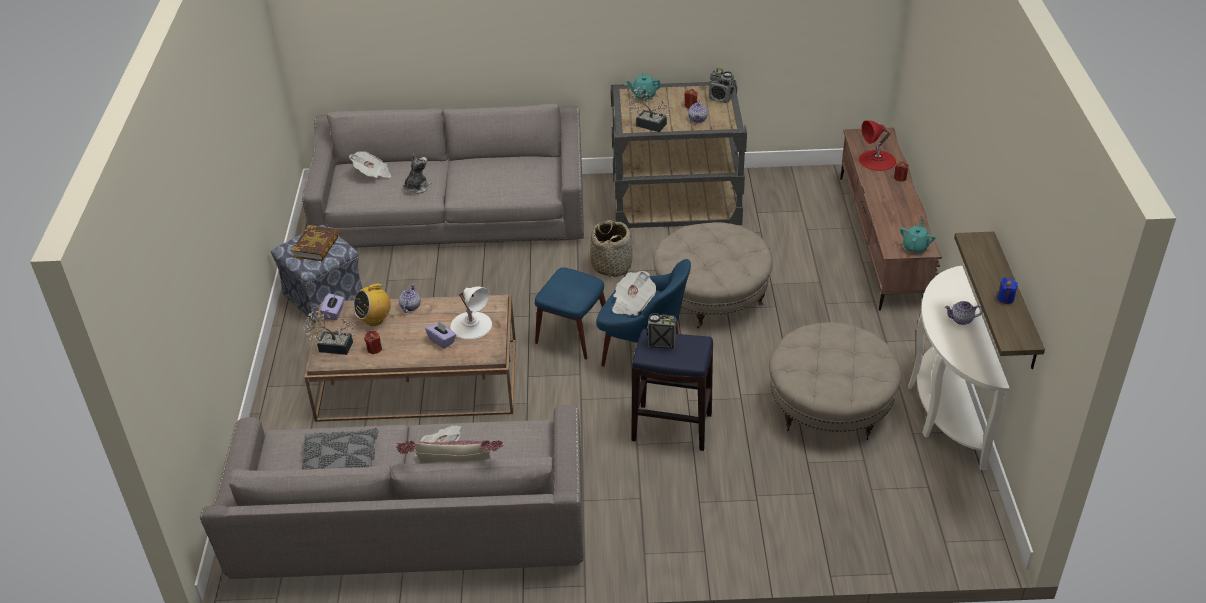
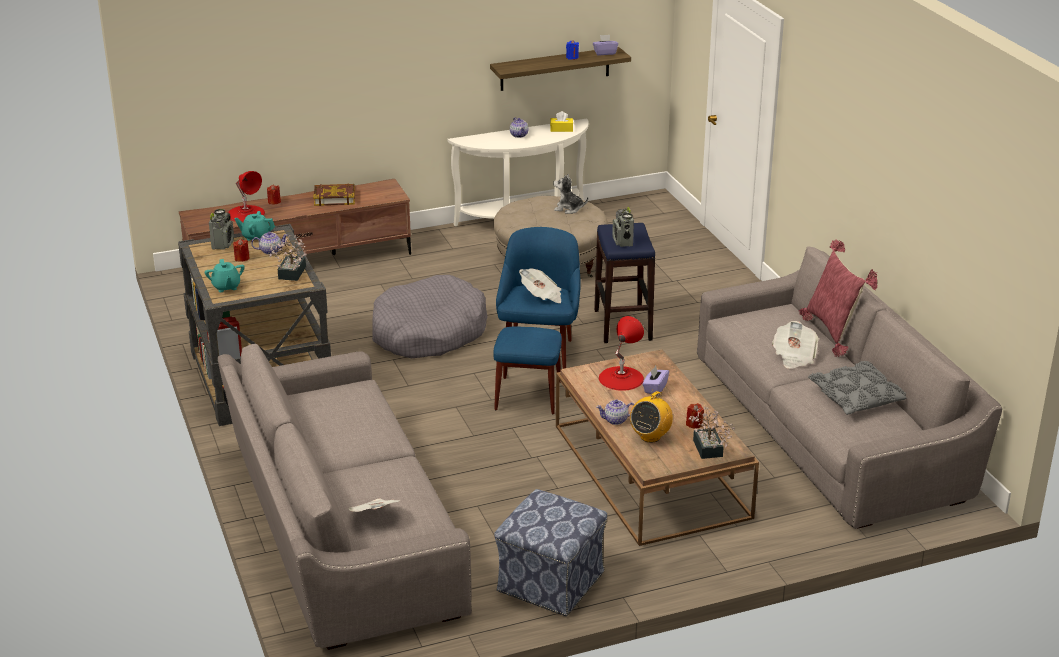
camera: 110 degrees left, 10 degrees down
book [291,225,340,261] -> book moved to [313,183,355,206]
purple tissue box [320,293,344,320] -> purple tissue box moved to [593,35,618,55]
radio [353,281,391,326] -> radio turned 90 degrees clockwise [630,391,673,443]
plush toy [403,154,432,194] -> plush toy moved to [553,174,588,214]
white table lamp [450,287,492,339] -> red table lamp [599,316,644,391]
basket [590,220,633,277] -> none
beige ottoman [654,222,773,328] -> grey dog bed [372,275,488,358]
turquoise teapot [900,222,936,254] -> turquoise teapot moved to [234,211,275,241]
none -> yellow tissue box [550,111,573,132]

